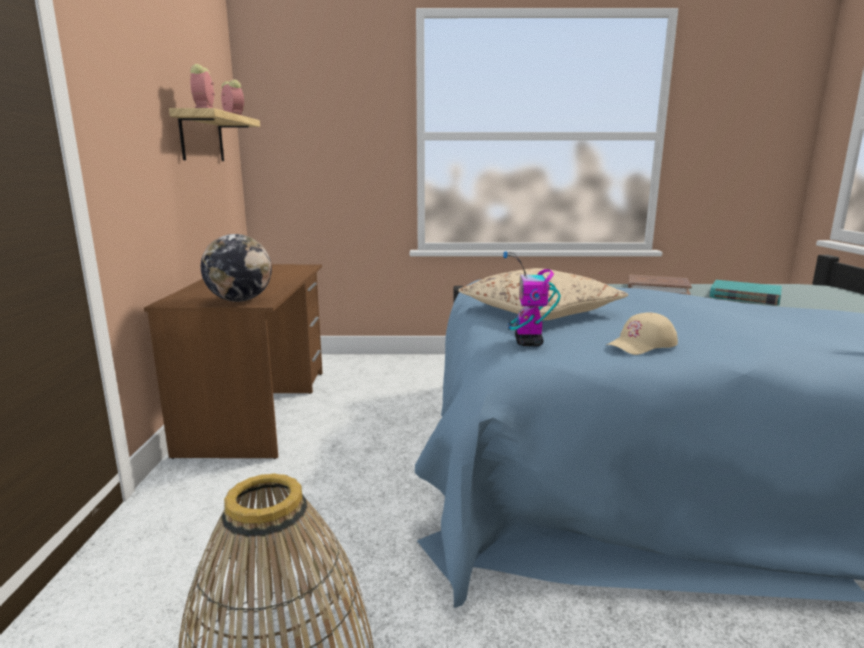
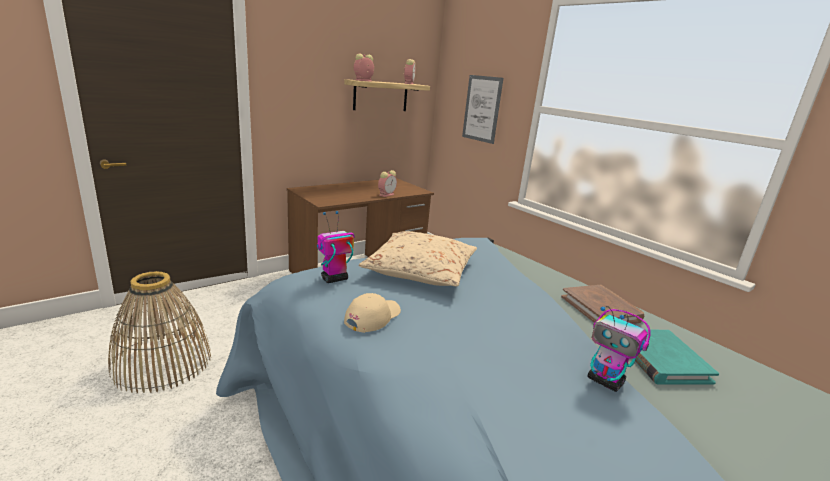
camera: 50 degrees right, 5 degrees up
globe [201,234,272,302] -> none
beige cap [607,312,678,355] -> beige cap turned 105 degrees clockwise [344,293,401,333]
none -> alarm clock [378,170,397,197]
none -> picture [462,75,503,144]
none -> toy robot [587,306,651,392]

